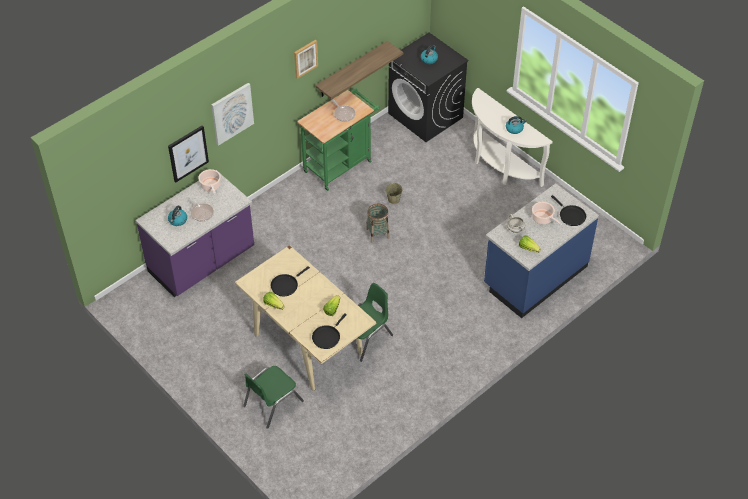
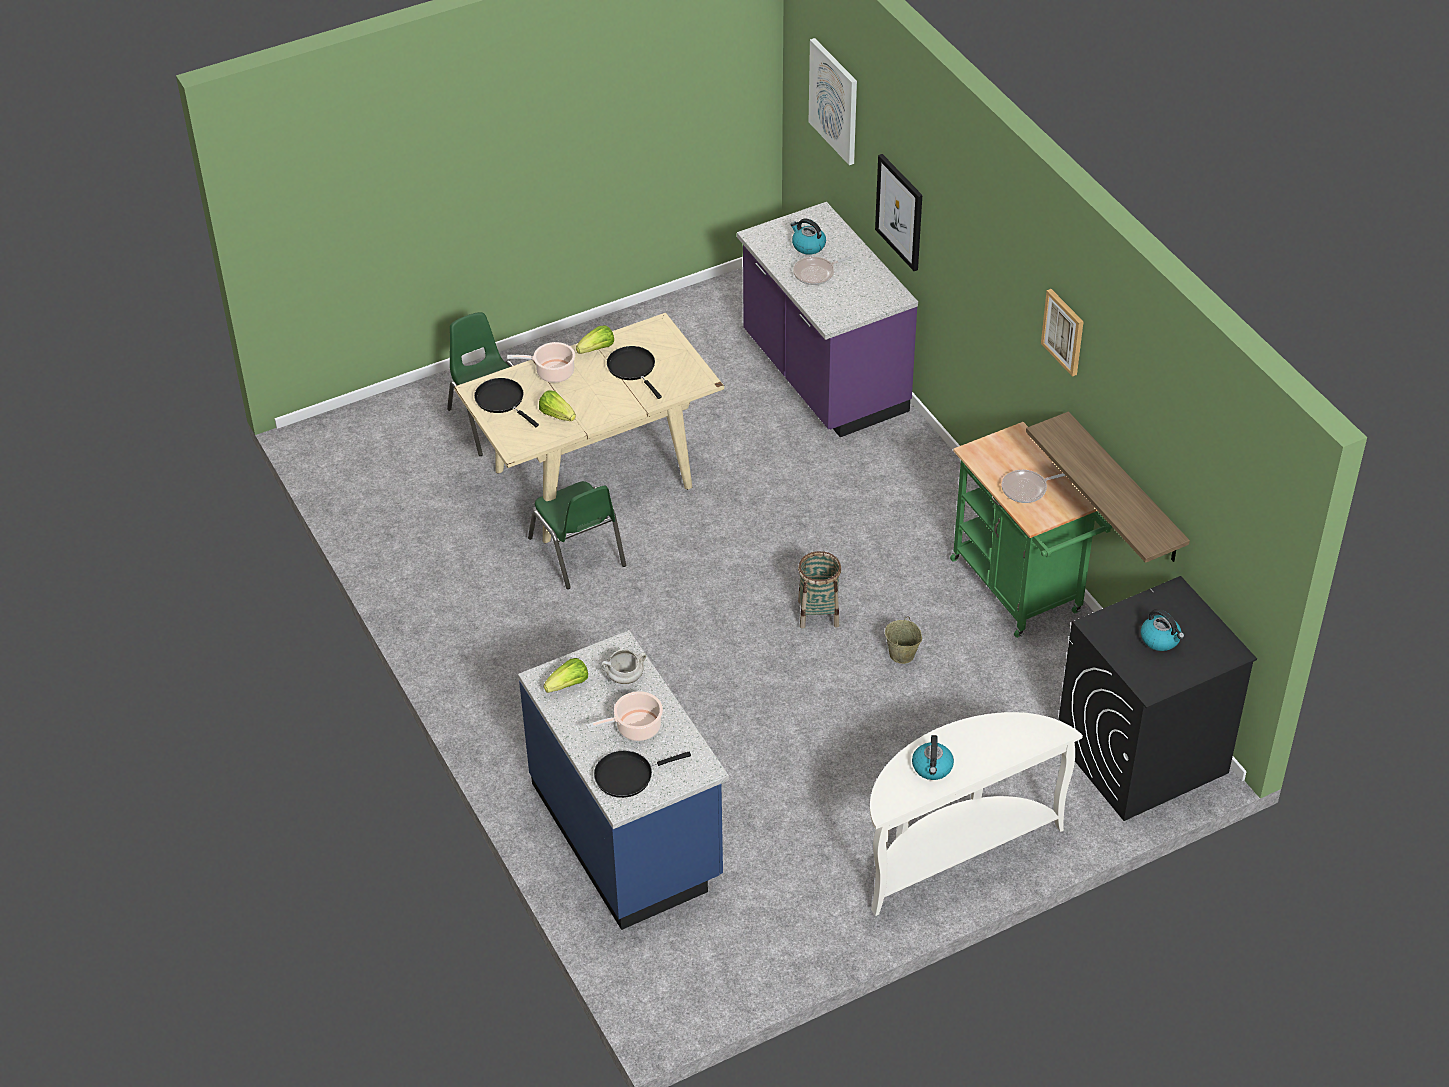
camera: 105 degrees right, 5 degrees down
cooking pot [198,169,221,195] -> cooking pot moved to [507,342,575,383]
picture [211,83,254,146] -> picture moved to [809,38,857,165]

